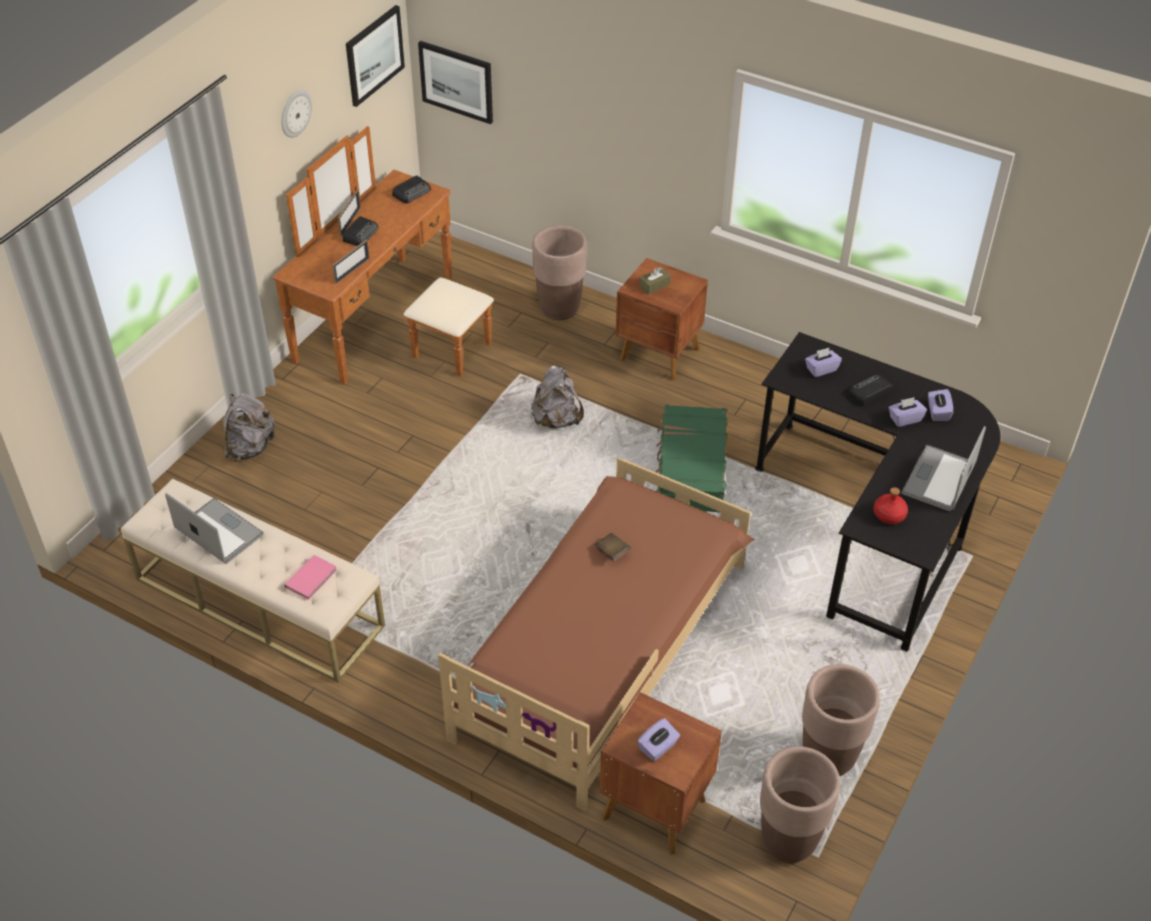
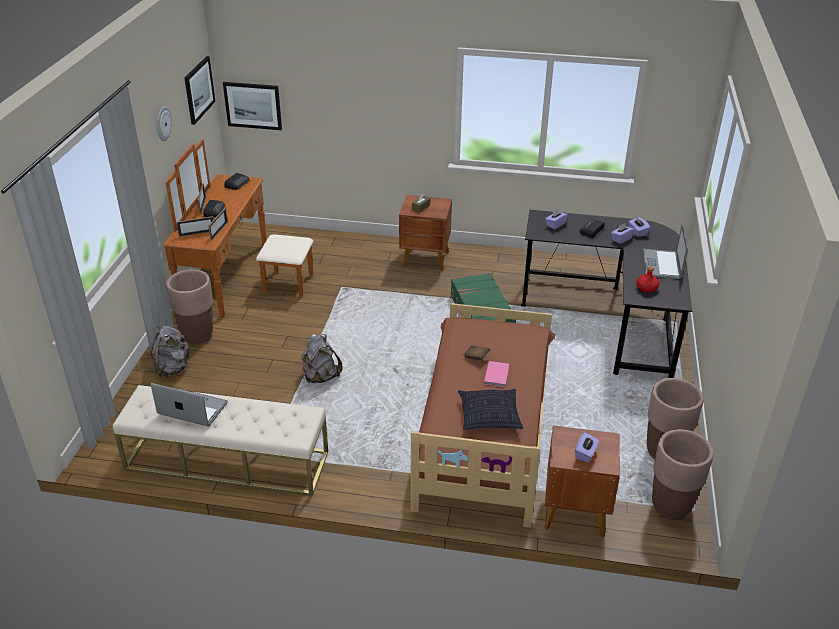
camera: 20 degrees left, 10 degrees down
pink book [284,555,337,600] -> pink book moved to [484,361,509,387]
grey backpack [531,366,584,428] -> grey backpack moved to [301,334,342,383]
brown planter [532,225,587,320] -> brown planter moved to [166,269,213,344]
none -> picture frame [177,216,214,237]
none -> pillow [458,389,523,430]

